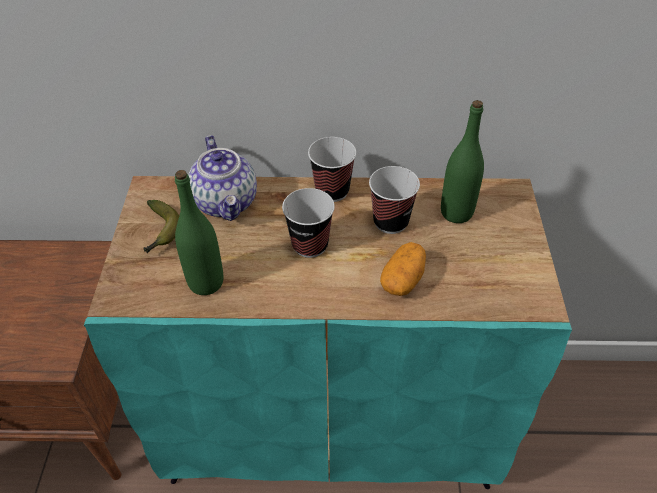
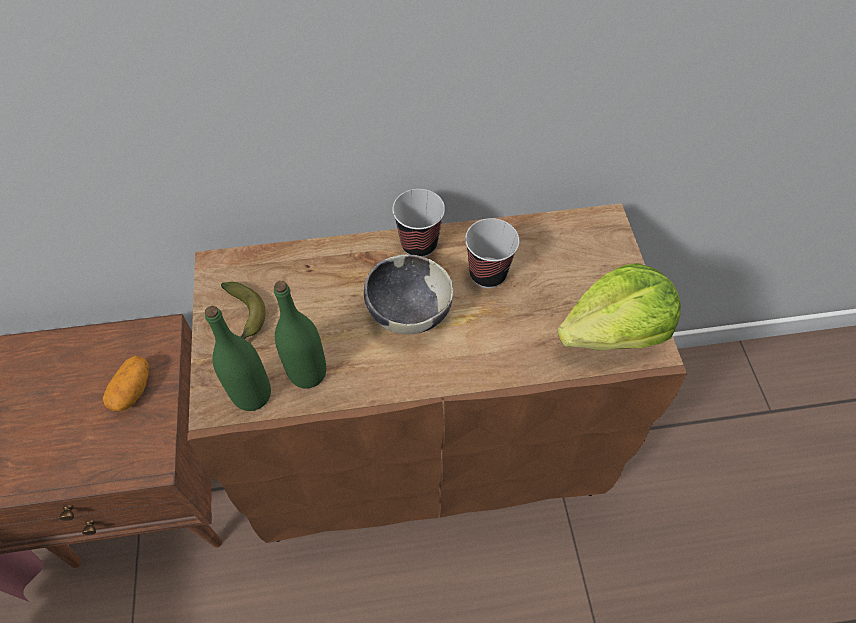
camera: 10 degrees left, 10 degrees up
turquoise cabinet [84,176,572,489] -> brown cabinet [187,203,687,543]
teapot [188,135,257,221] -> none
cup [282,188,335,258] -> bowl [364,254,453,334]
potato [380,242,426,296] -> potato moved to [103,356,149,411]
green bottle [441,100,484,223] -> green bottle moved to [205,306,271,411]
none -> lettuce [557,263,681,350]

